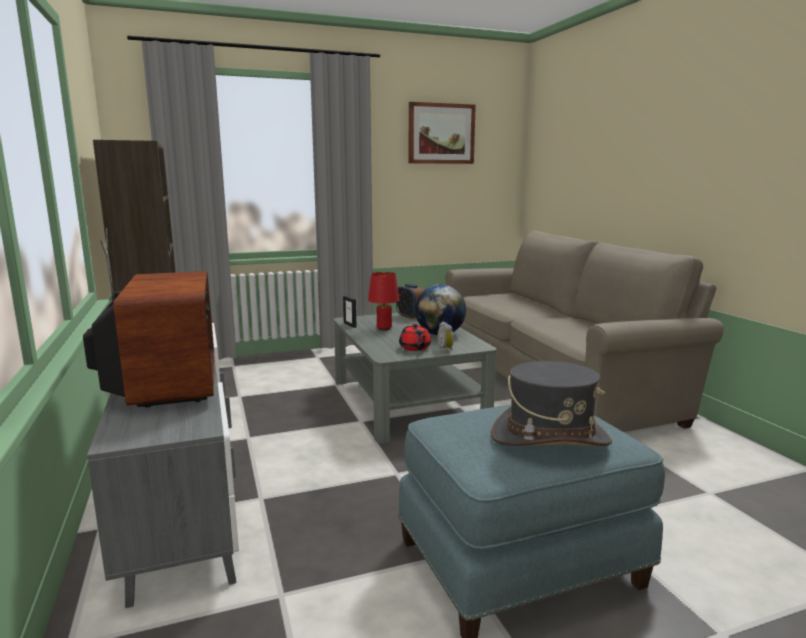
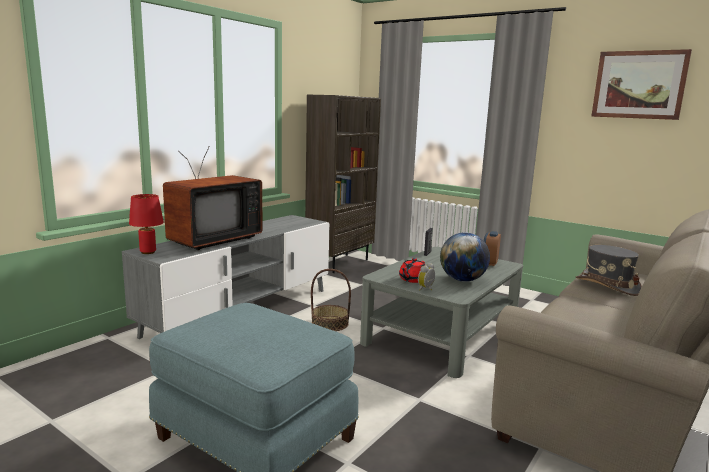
camera: 55 degrees right, 0 degrees up
red table lamp [368,272,399,330] -> red table lamp moved to [129,194,164,254]
grey hat [491,361,612,446] -> grey hat moved to [575,245,642,296]
none -> basket [311,269,351,331]

